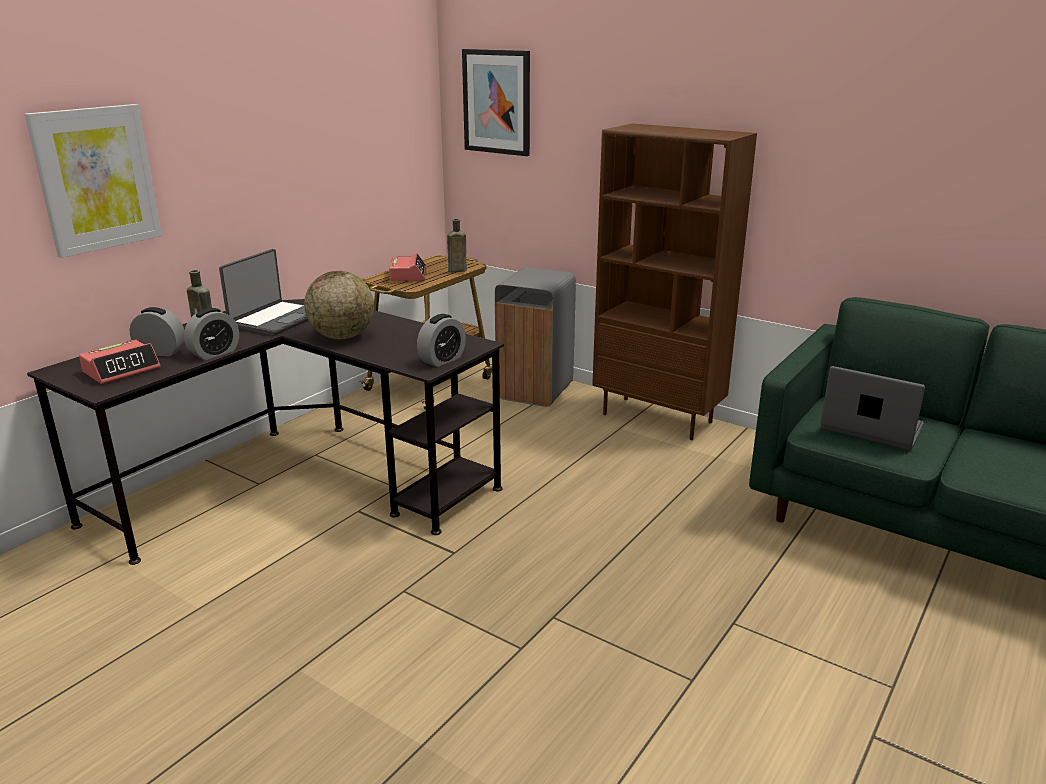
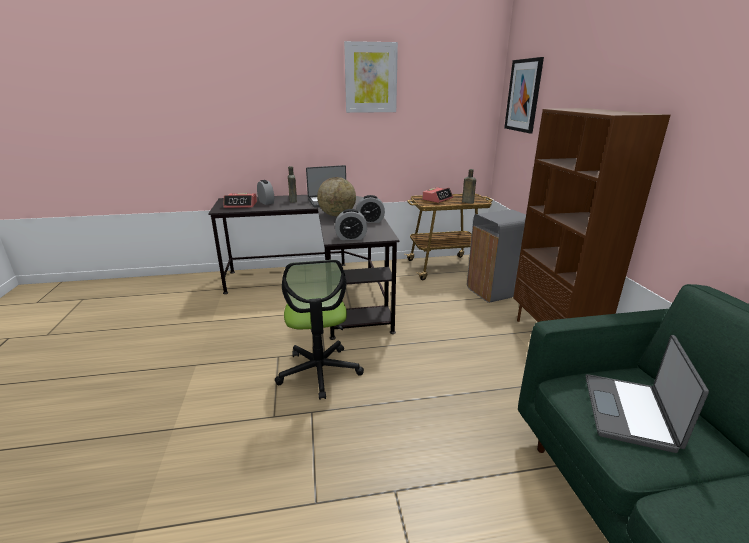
camera: 45 degrees right, 0 degrees up
picture [25,104,162,258] -> picture moved to [344,41,398,113]
alarm clock [184,308,239,360] -> alarm clock moved to [356,195,385,223]
laptop [821,366,925,450] -> laptop turned 150 degrees counterclockwise [585,335,709,453]
none -> office chair [275,260,364,400]

